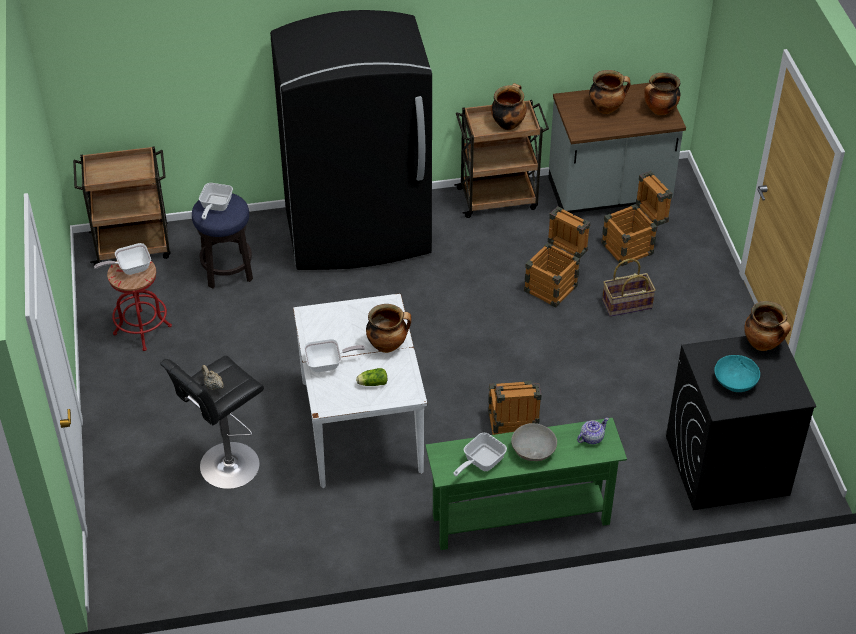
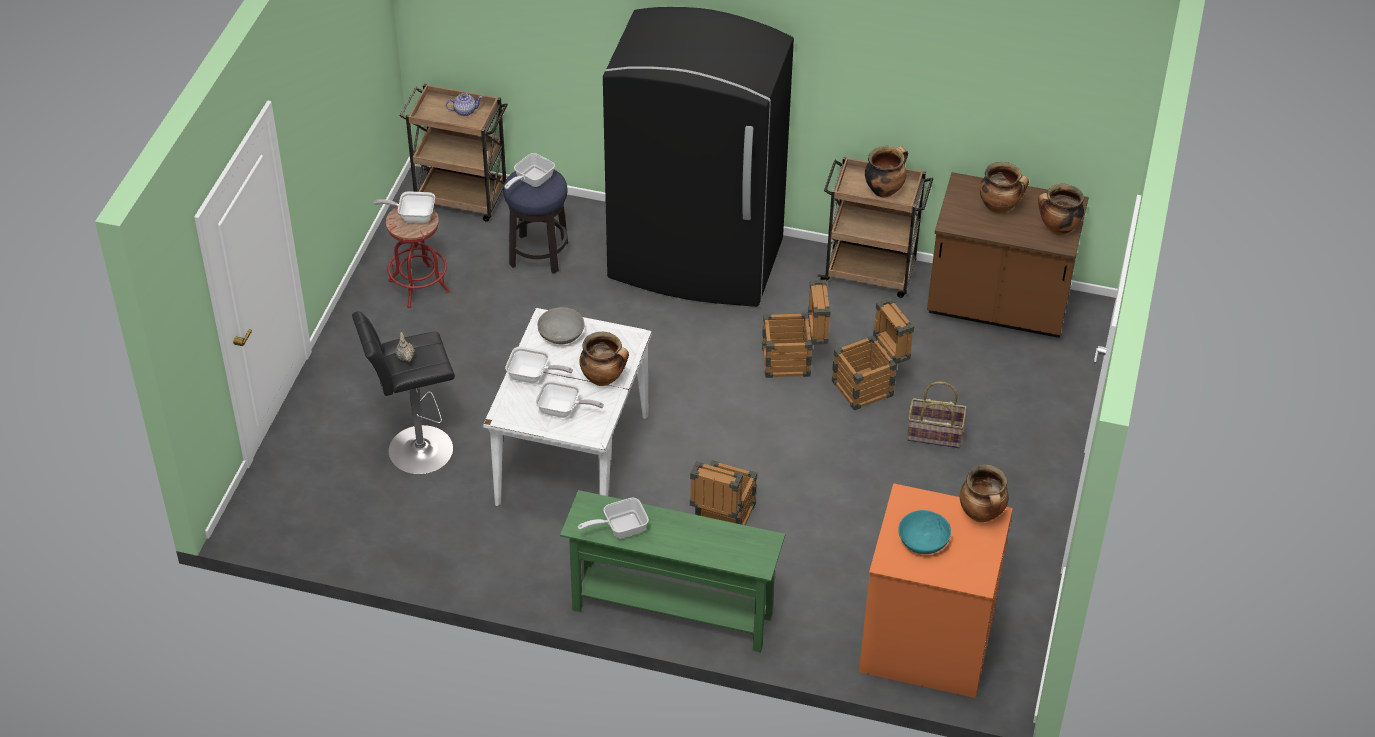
camera: 25 degrees right, 0 degrees up
lettuce [356,368,387,386] -> frying pan [535,380,604,418]
grey bowl [511,423,557,461] -> grey bowl moved to [537,307,585,344]
grey counter [548,83,686,213] -> brown counter [927,172,1089,338]
teapot [577,418,609,444] -> teapot moved to [446,93,482,116]
crate [601,171,673,266] -> crate moved to [762,280,831,378]
black washing machine [666,336,816,510] -> orange washing machine [859,483,1013,698]

